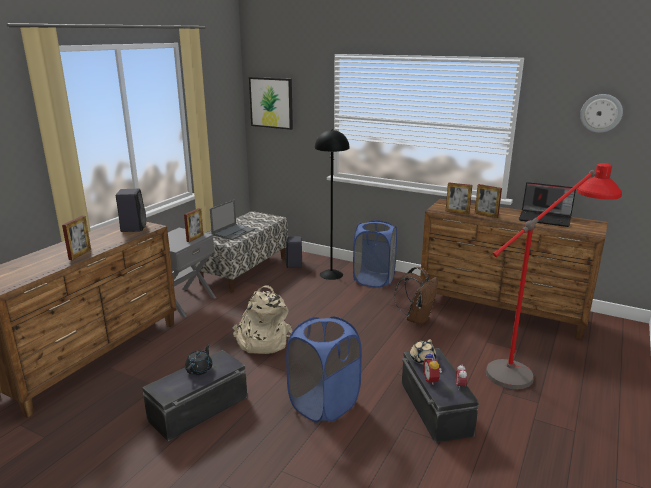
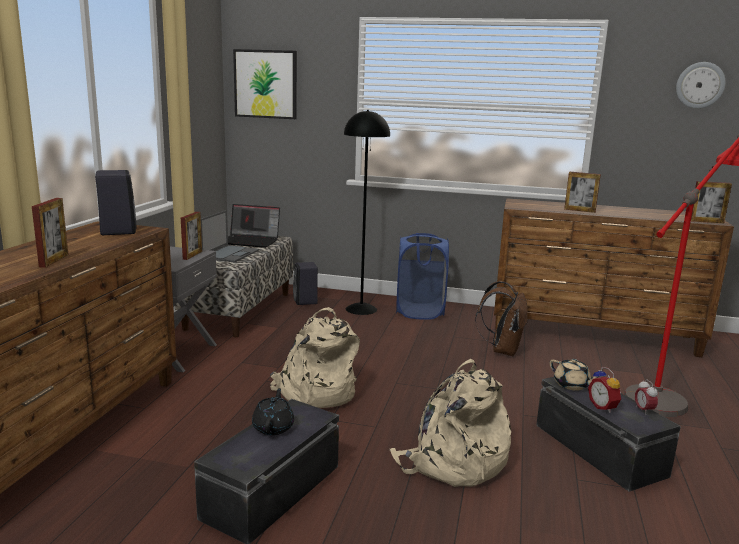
camera: 15 degrees left, 5 degrees down
blue laundry basket [286,316,362,423] -> beige backpack [389,359,511,487]
beige teapot [410,339,436,364] -> beige teapot turned 60 degrees counterclockwise [550,359,598,391]
picture frame [445,183,472,215] -> picture frame moved to [691,181,732,223]
laptop [519,182,576,227] -> laptop moved to [228,204,280,248]

